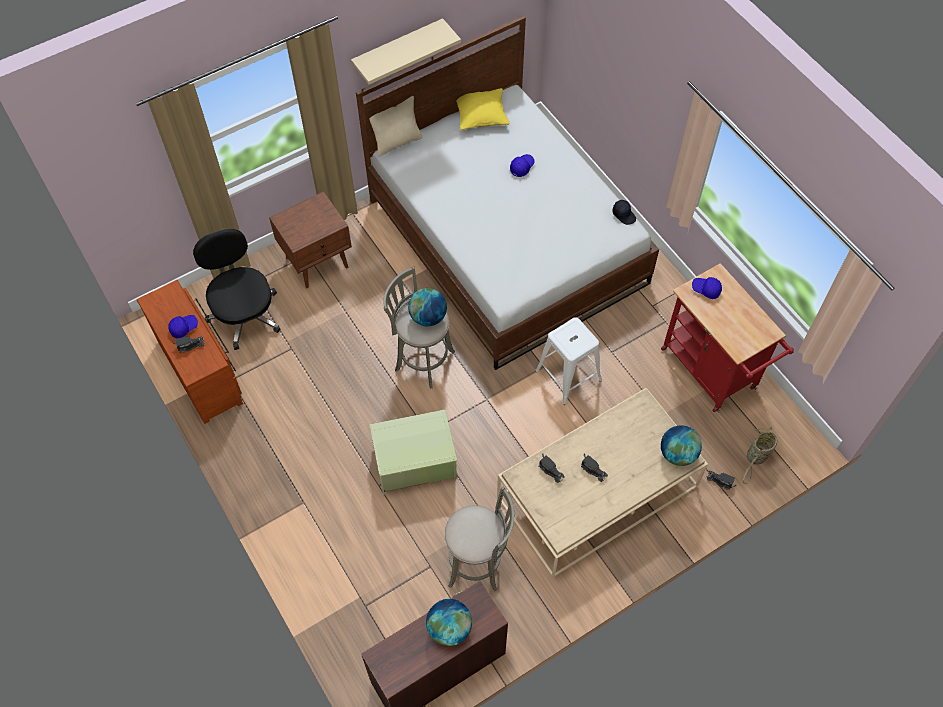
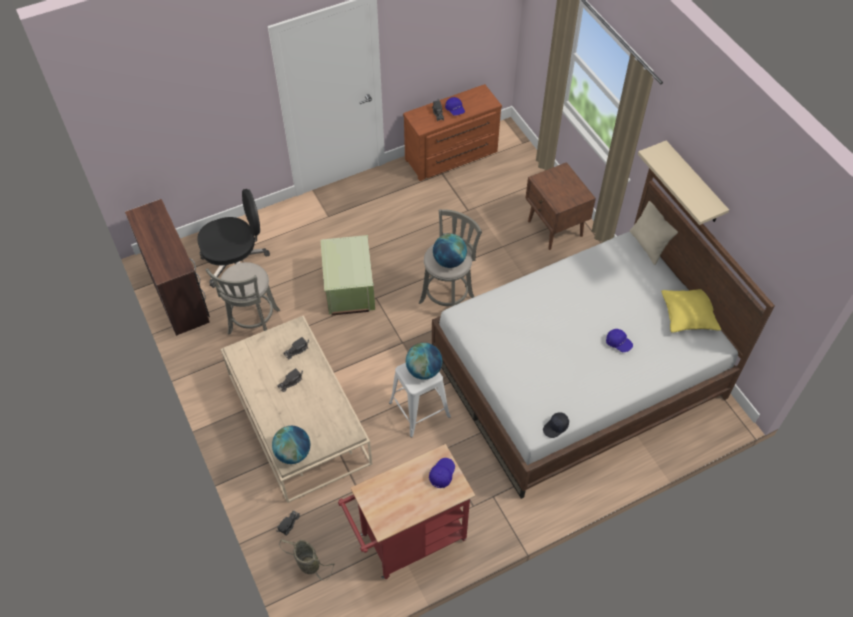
camera: 95 degrees right, 5 degrees down
black office chair [193,228,281,350] -> black office chair moved to [197,189,270,288]
globe [426,599,472,646] -> globe moved to [406,343,442,380]

